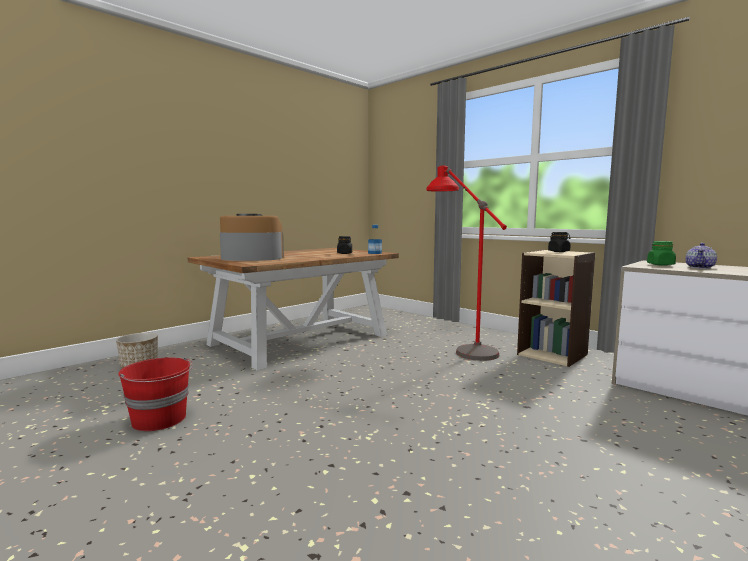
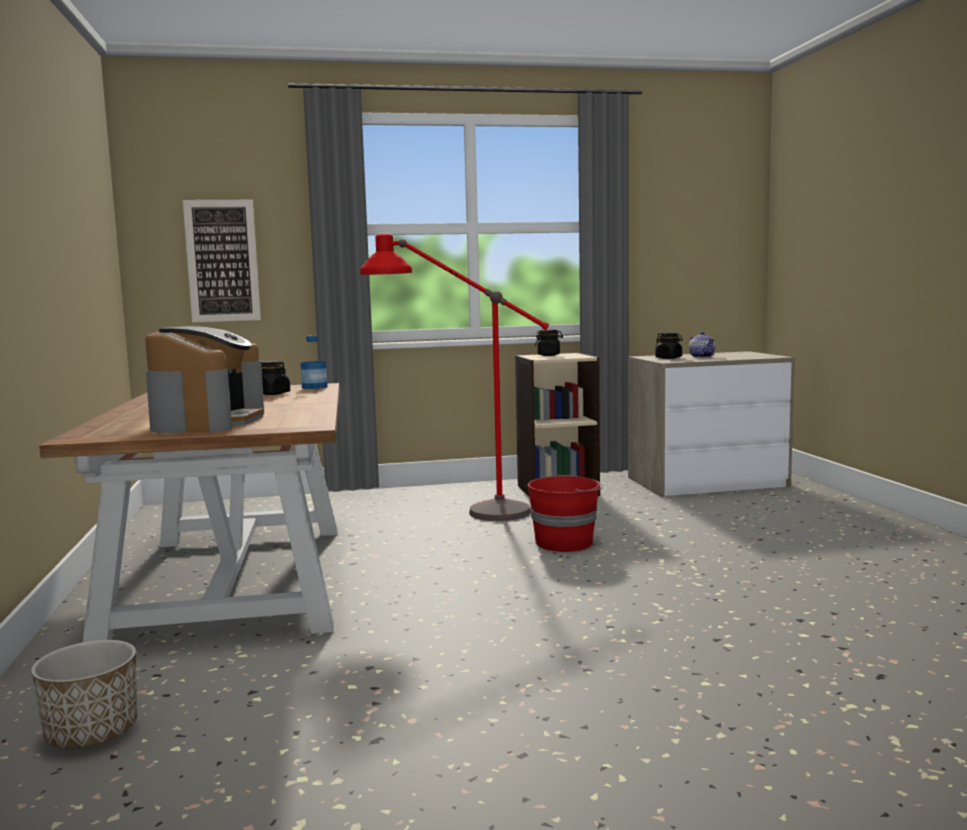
camera: 55 degrees left, 0 degrees up
red bucket [118,357,193,431] -> red bucket moved to [528,474,604,552]
coffee machine [220,214,284,261] -> coffee machine turned 150 degrees clockwise [145,326,264,433]
green jar [647,241,676,266] -> black jar [655,332,683,359]
none -> picture [183,200,261,322]

